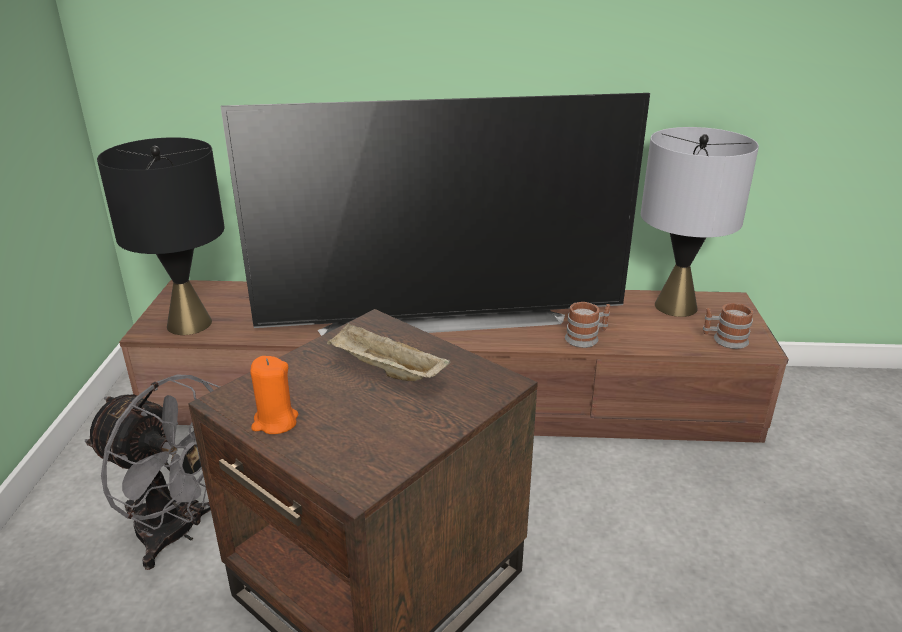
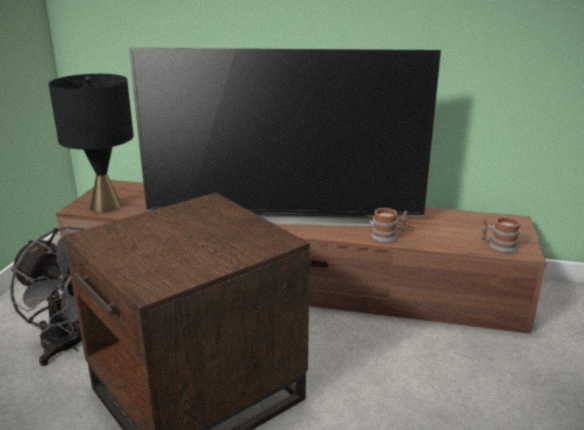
camera: 10 degrees right, 5 degrees down
orange candle [250,356,298,434] -> none
beige tray [327,322,450,381] -> none
grey table lamp [641,127,759,317] -> none

